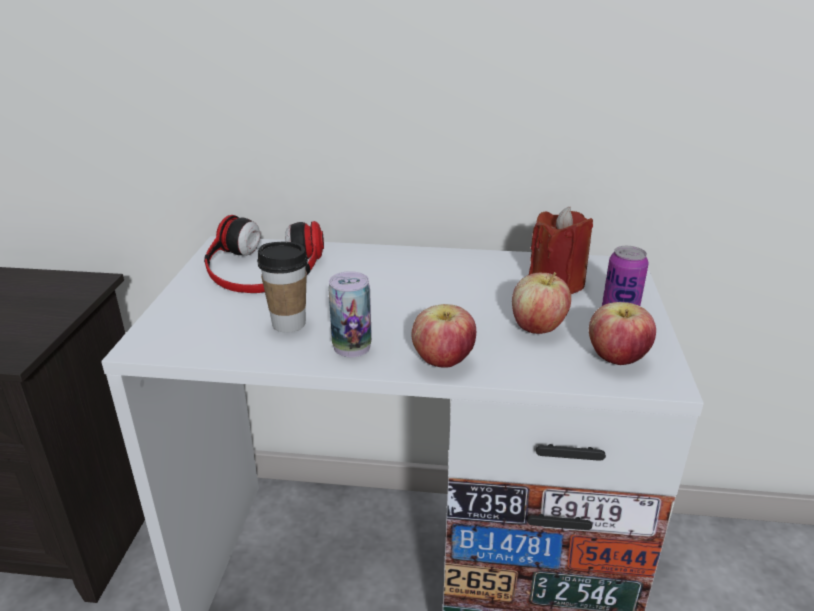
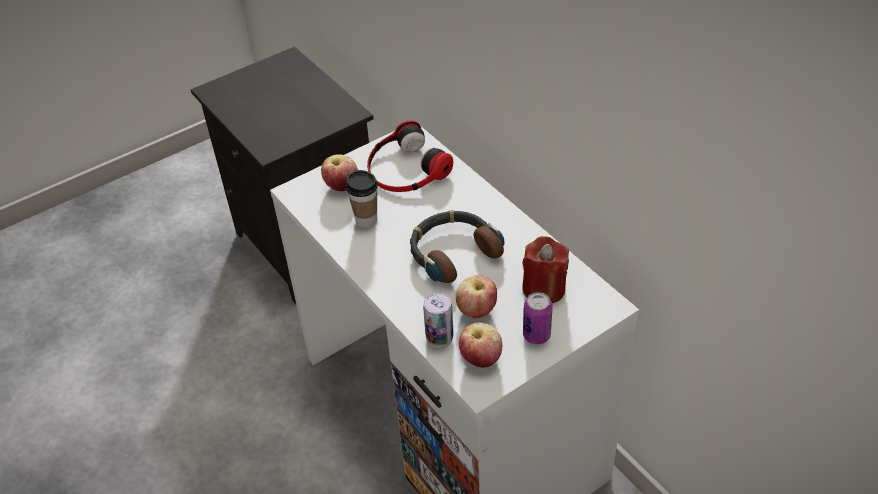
camera: 50 degrees right, 15 degrees up
can [328,271,372,358] -> can moved to [423,293,454,348]
apple [412,304,476,368] -> apple moved to [321,154,358,191]
none -> headphones [410,210,504,283]

